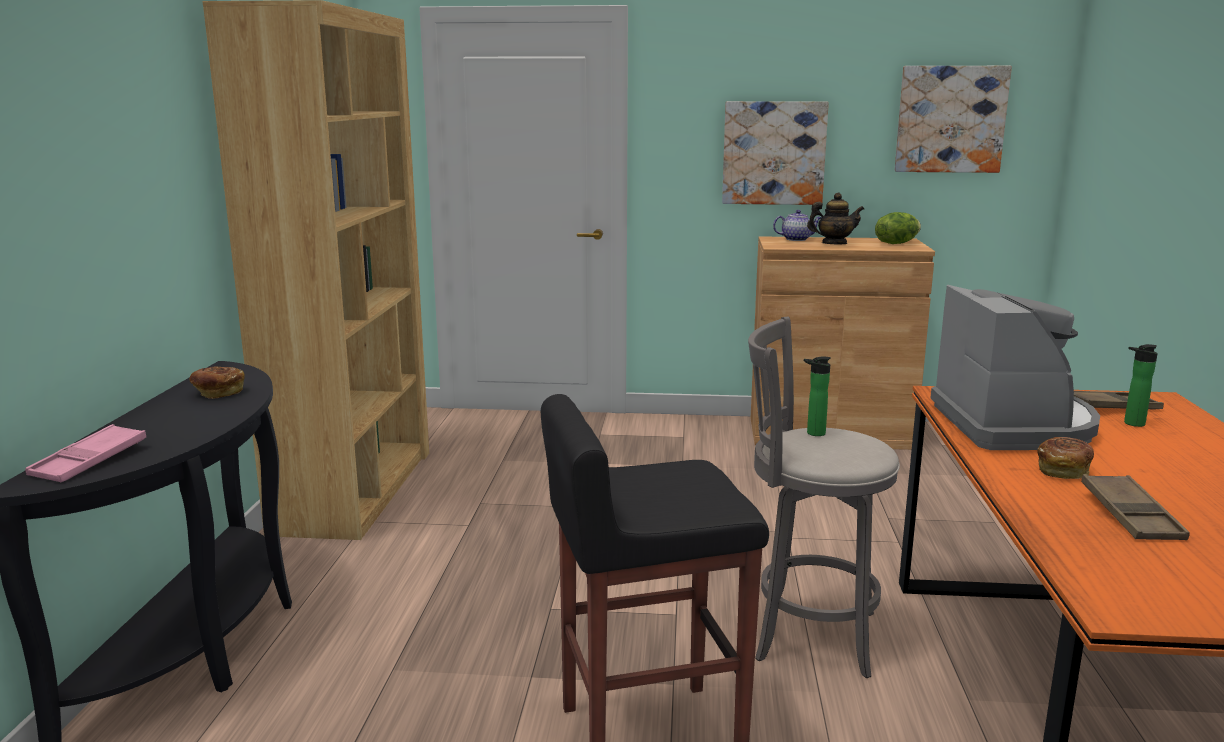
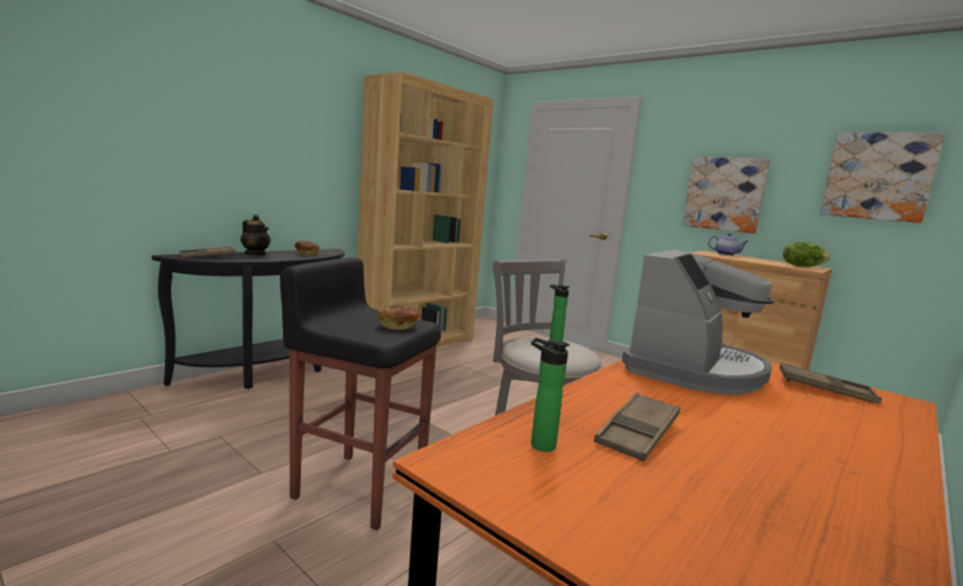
camera: 35 degrees right, 5 degrees down
pink tray [25,424,146,482] -> brown tray [180,247,235,258]
teapot [807,193,864,244] -> teapot moved to [241,214,271,255]
bread [1037,437,1094,479] -> bread moved to [378,304,421,329]
bottle [1124,344,1158,427] -> bottle moved to [531,338,570,452]

